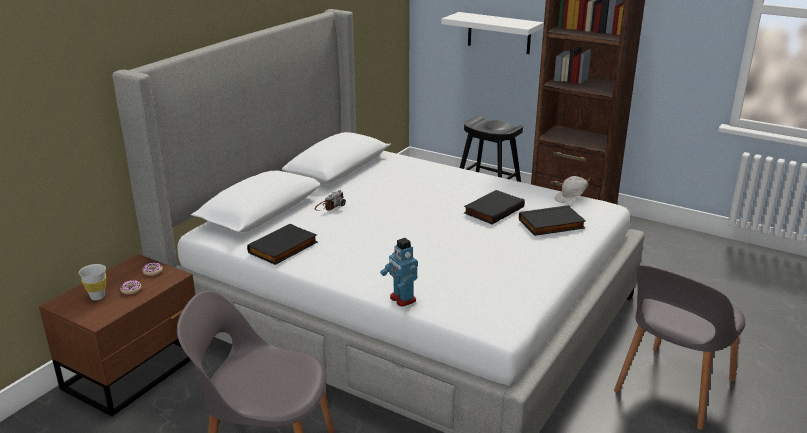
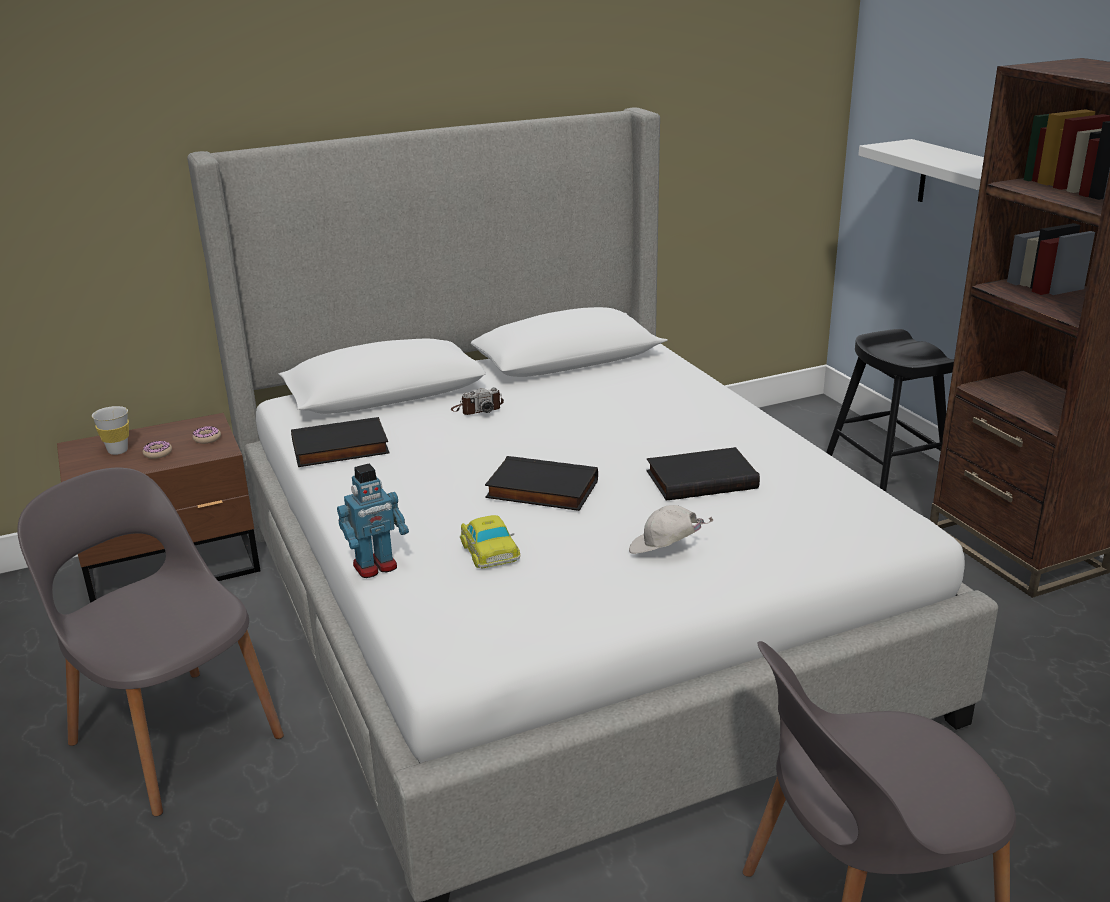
camera: 35 degrees right, 0 degrees up
toy robot [380,238,418,307] -> toy robot turned 120 degrees counterclockwise [337,464,409,578]
black book [519,205,586,236] -> black book moved to [485,456,598,511]
white cap [555,176,590,203] -> white cap moved to [629,505,713,554]
none -> toy car [460,515,520,569]

